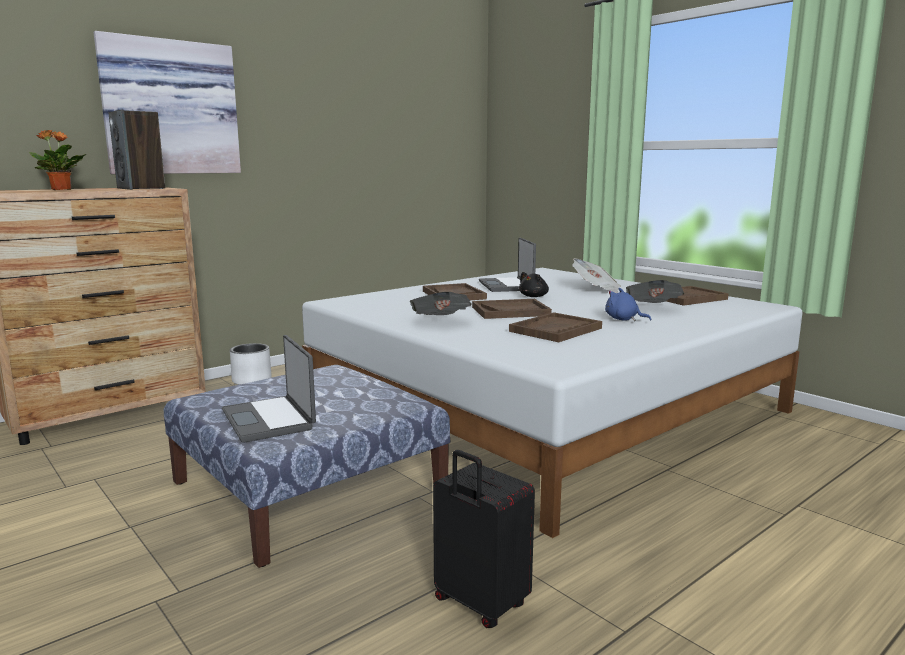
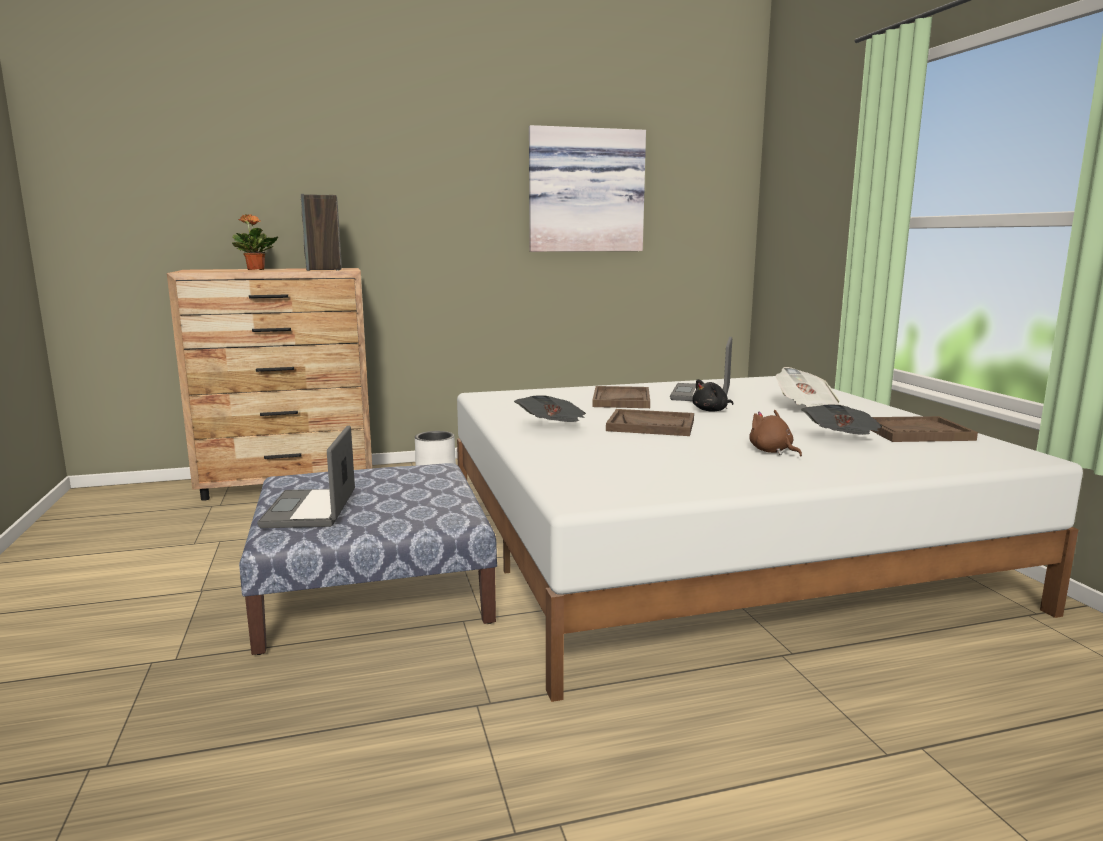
camera: 25 degrees right, 0 degrees up
picture [94,31,241,174] -> picture moved to [529,125,646,252]
black suitcase [433,450,535,628] -> none
brown tray [509,312,602,342] -> none
blue plush toy [605,288,651,321] -> brown plush toy [749,410,802,457]

